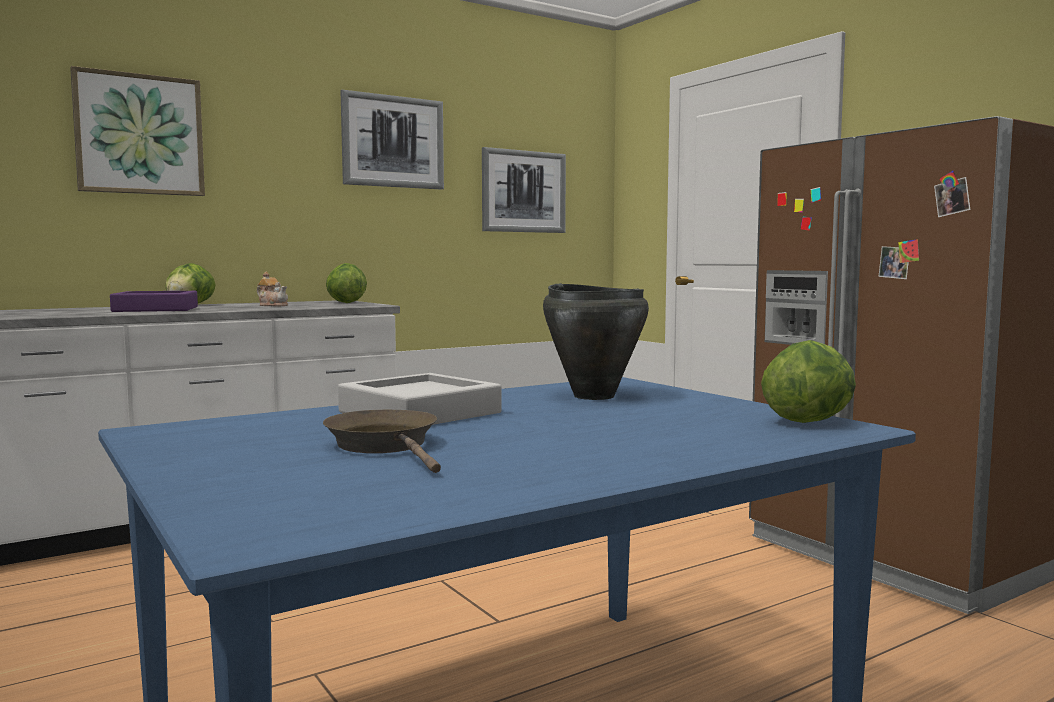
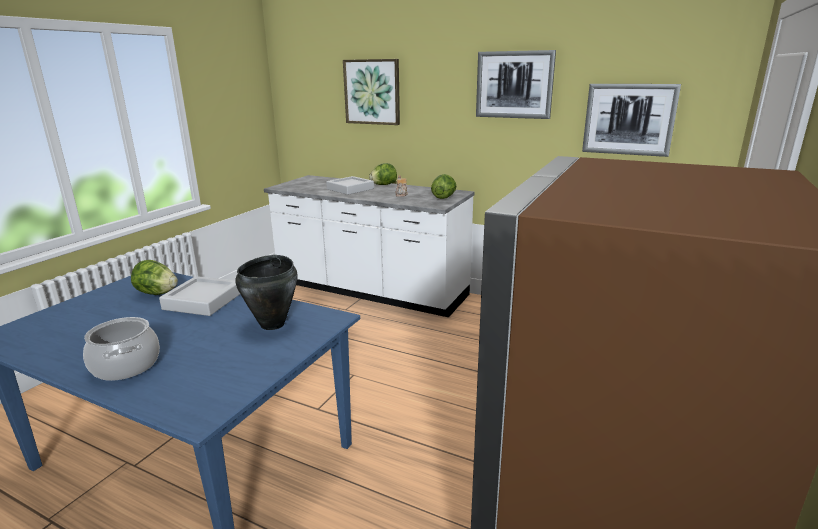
camera: 60 degrees right, 15 degrees up
purple tray [110,291,198,312] -> grey tray [326,176,374,195]
brown frying pan [323,410,441,473] -> none
lettuce [761,340,856,423] -> lettuce moved to [131,260,178,295]
none -> cooking pot [83,317,160,381]

